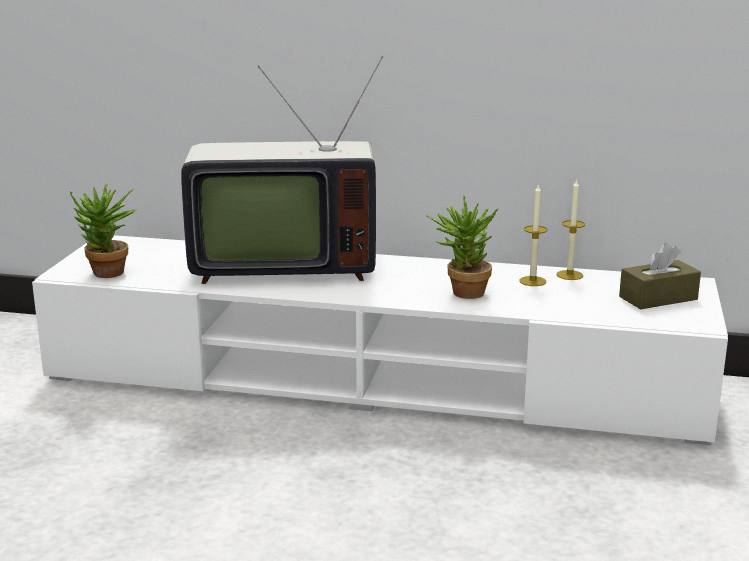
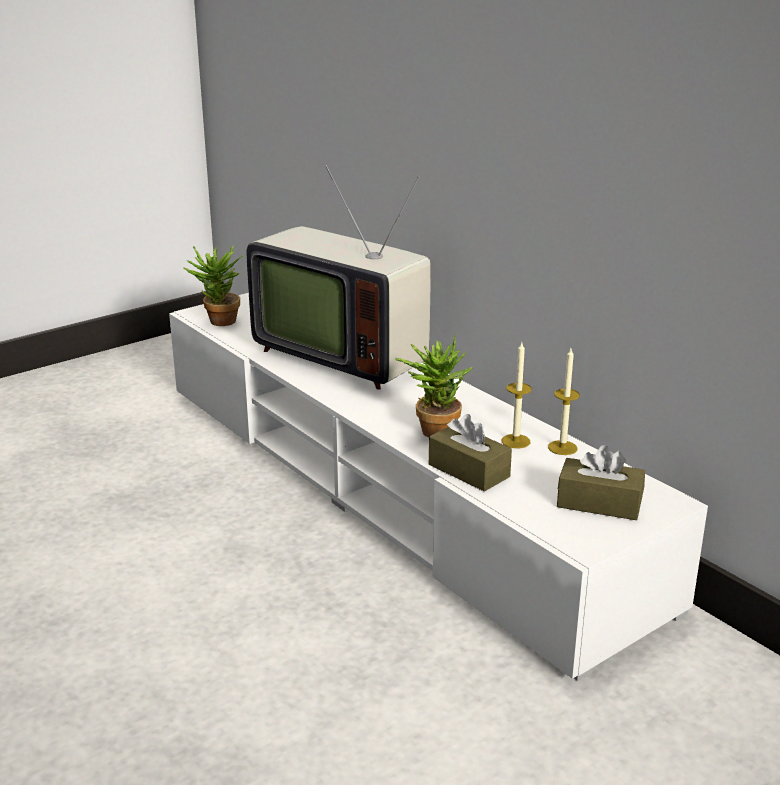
camera: 40 degrees right, 5 degrees up
none -> brown tissue box [429,414,512,492]

